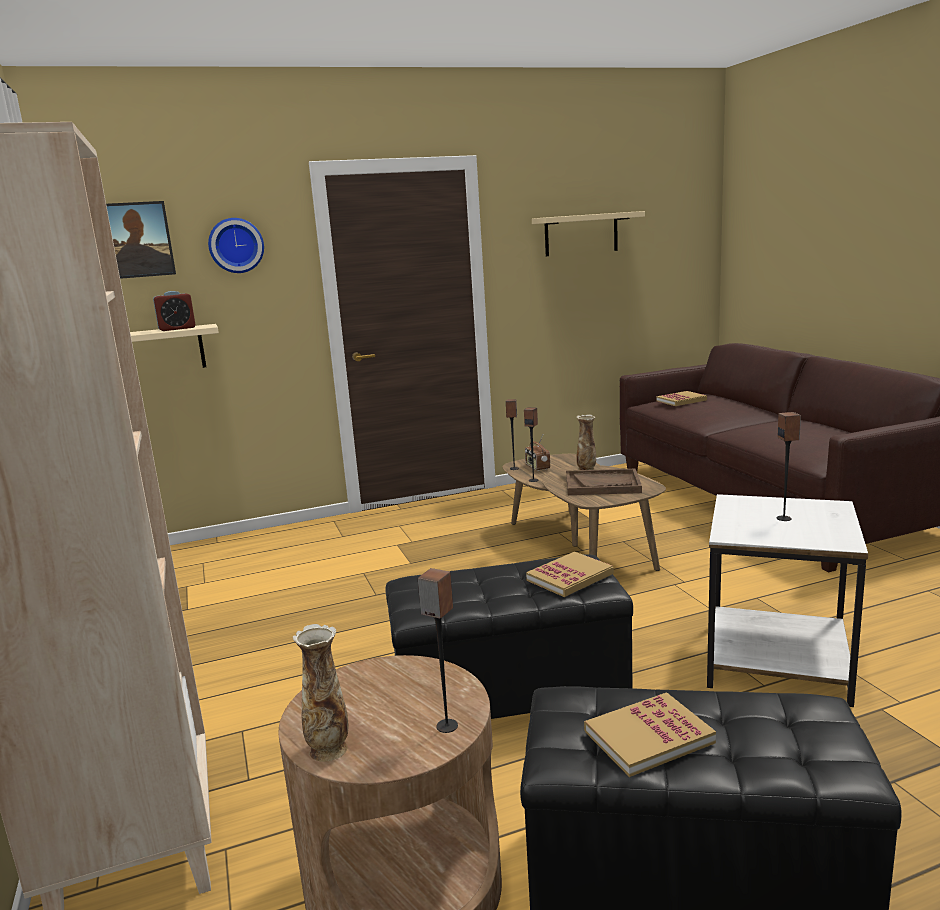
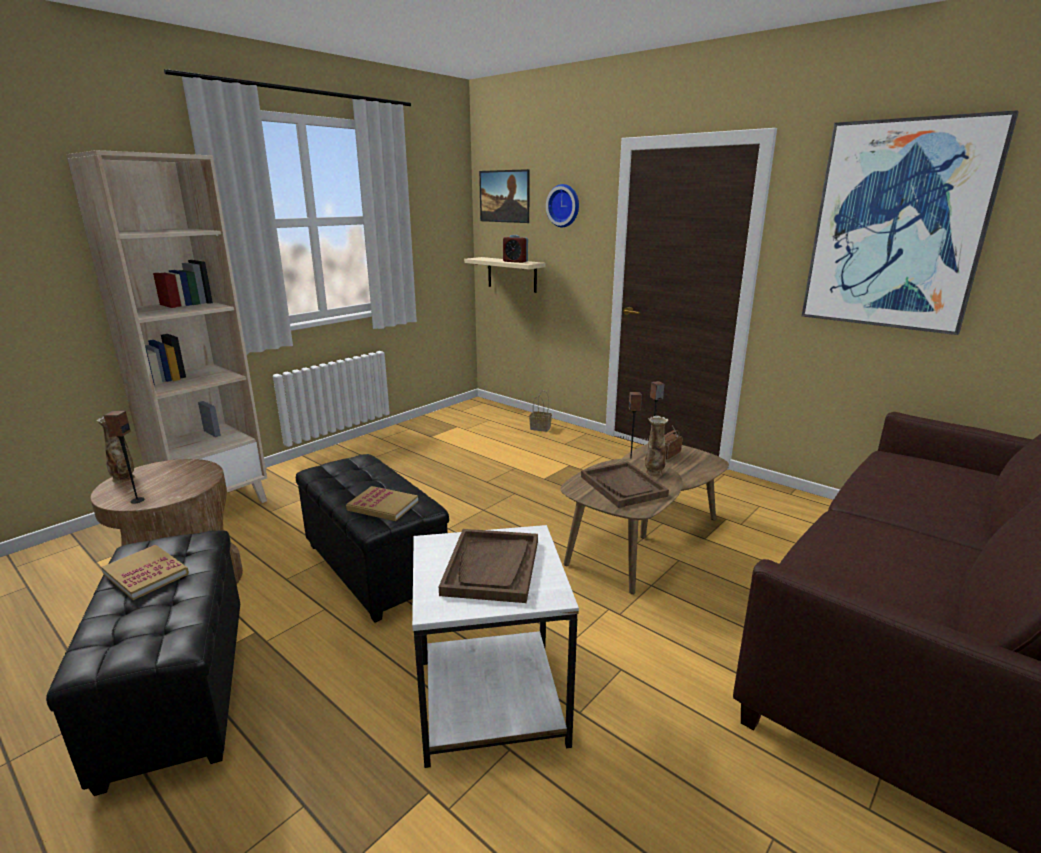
camera: 60 degrees right, 5 degrees up
beige shelf [532,211,645,256] -> picture [802,110,1019,335]
book [656,391,707,406] -> none
speaker [777,412,801,521] -> brown tray [439,529,538,603]
none -> basket [529,390,552,432]

